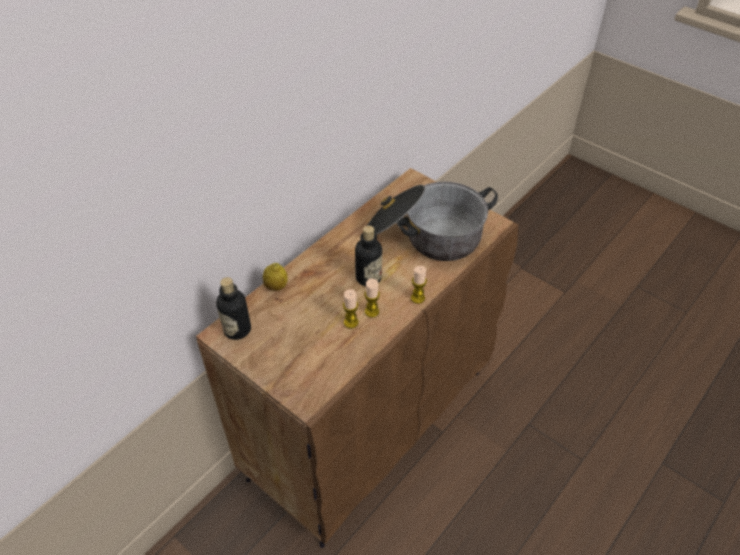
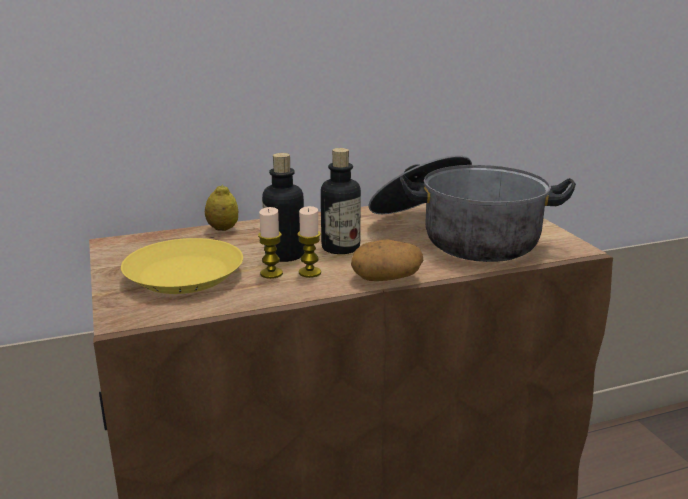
camera: 30 degrees right, 25 degrees down
bottle [216,277,251,340] -> bottle moved to [262,153,305,262]
candle [411,266,427,304] -> potato [351,239,423,281]
none -> yellow plate [121,238,243,294]

